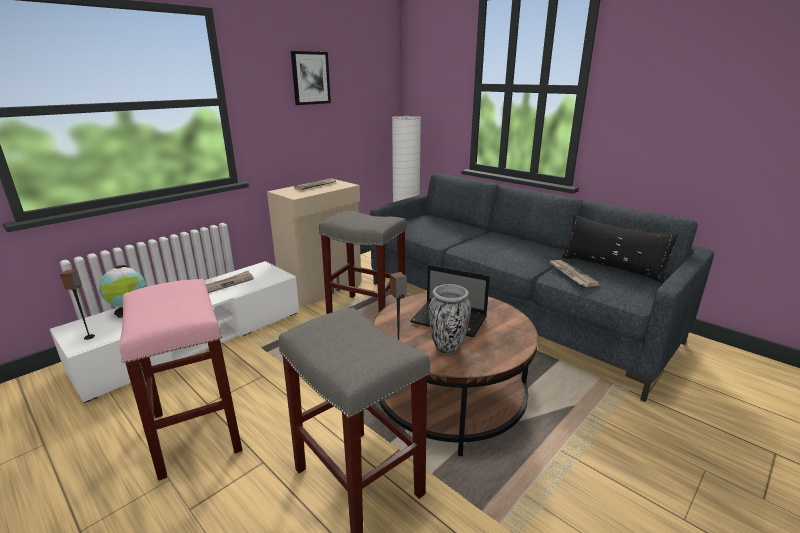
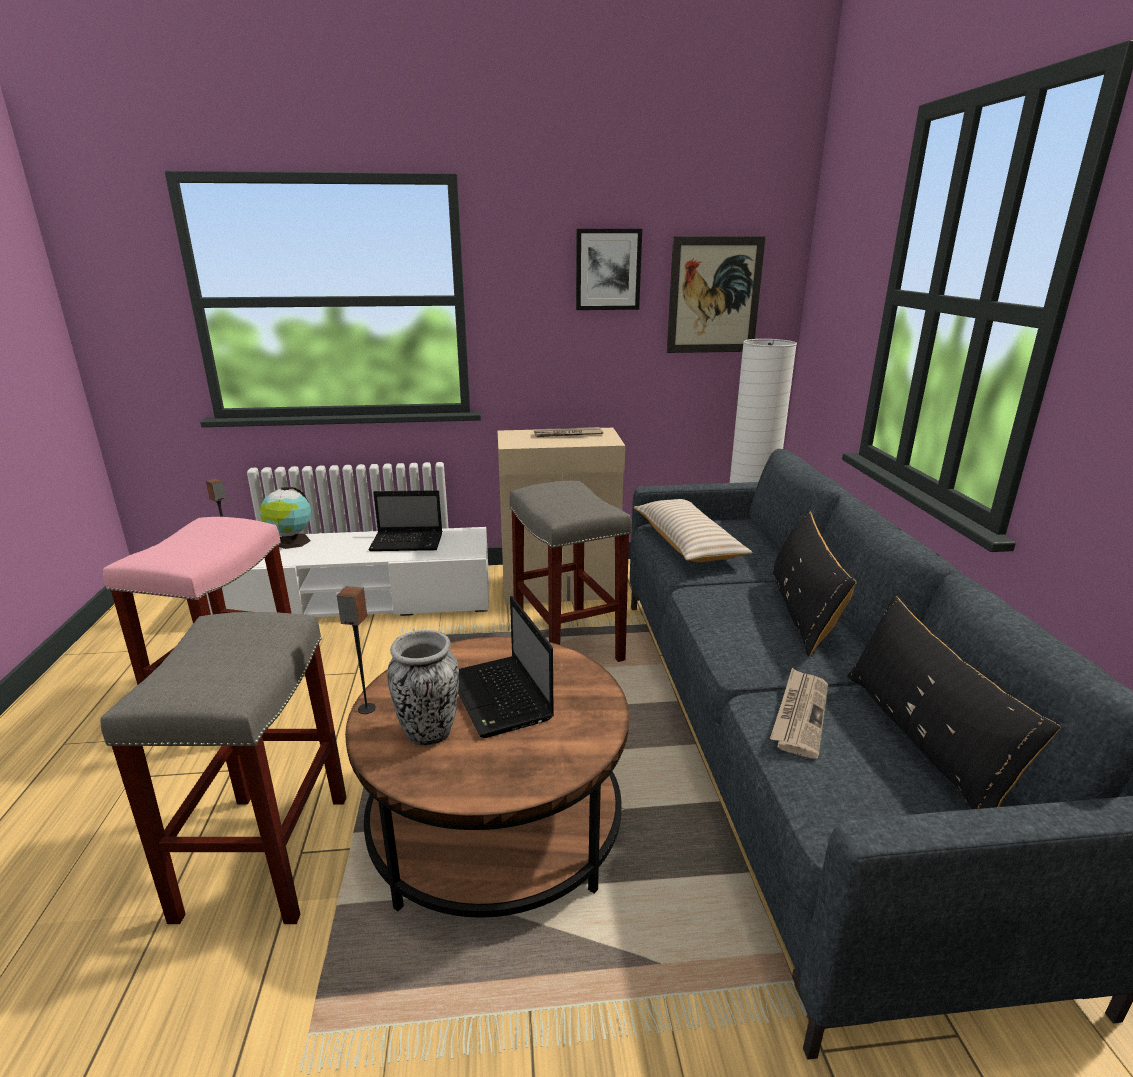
camera: 40 degrees right, 0 degrees up
newspaper [206,271,254,293] -> laptop [368,490,443,551]
none -> beige pillow [634,499,753,562]
none -> picture [667,236,766,353]
none -> black pillow [773,511,856,657]

